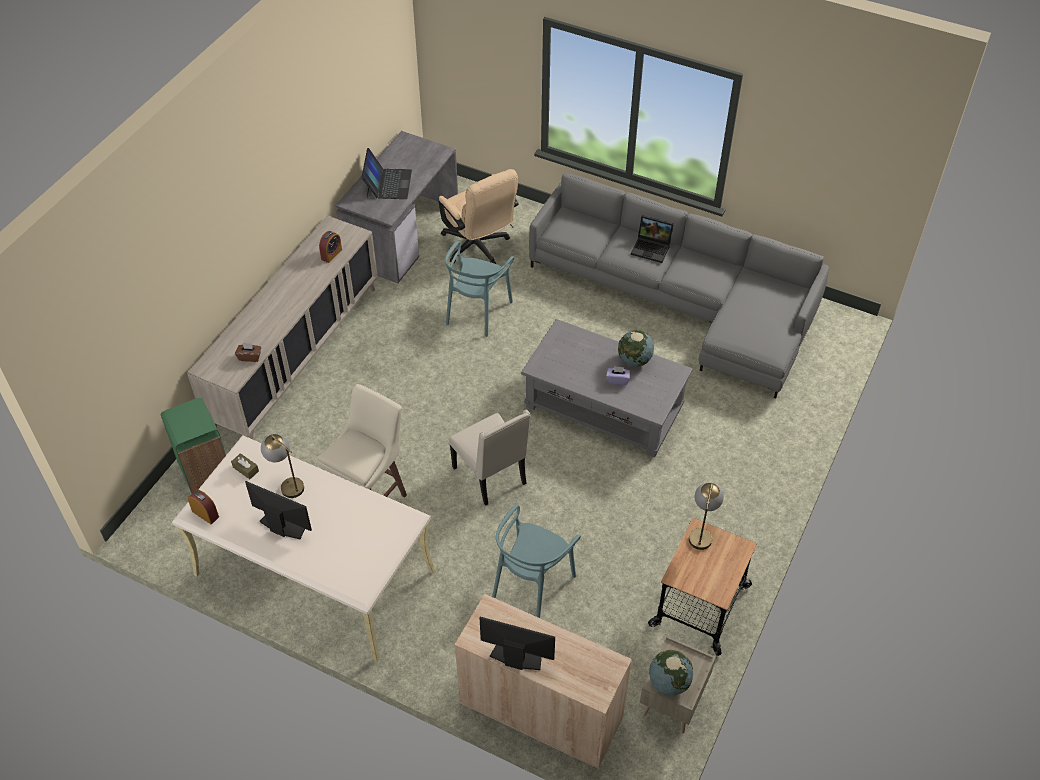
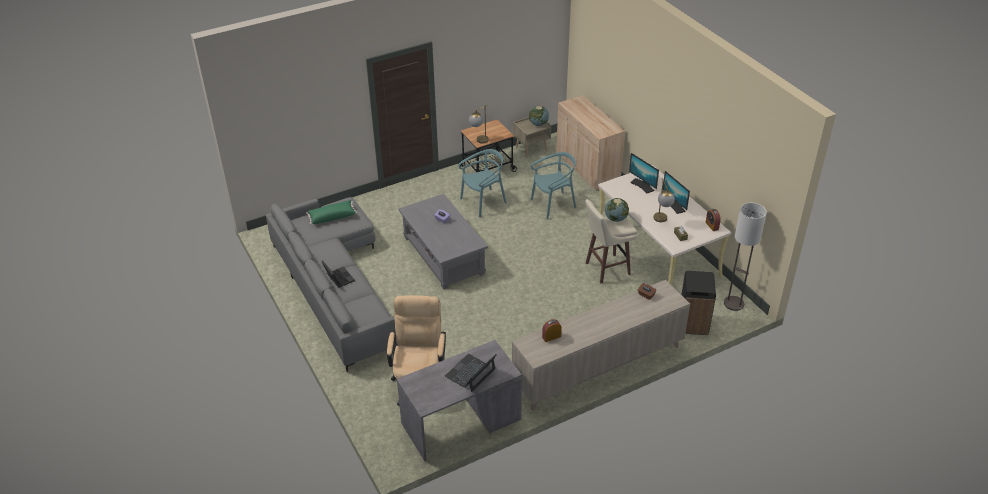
camera: 145 degrees left, 10 degrees down
green trash can [161,398,226,493] -> black trash can [681,271,716,335]
turquoise chair [445,241,514,337] -> turquoise chair moved to [458,149,507,217]
beige chair [449,410,530,506] -> none
monitor [479,617,555,670] -> monitor moved to [629,153,659,193]
globe [618,330,654,367] -> globe moved to [605,198,629,222]
none -> green pillow [306,200,357,224]
none -> floor lamp [724,203,767,311]

